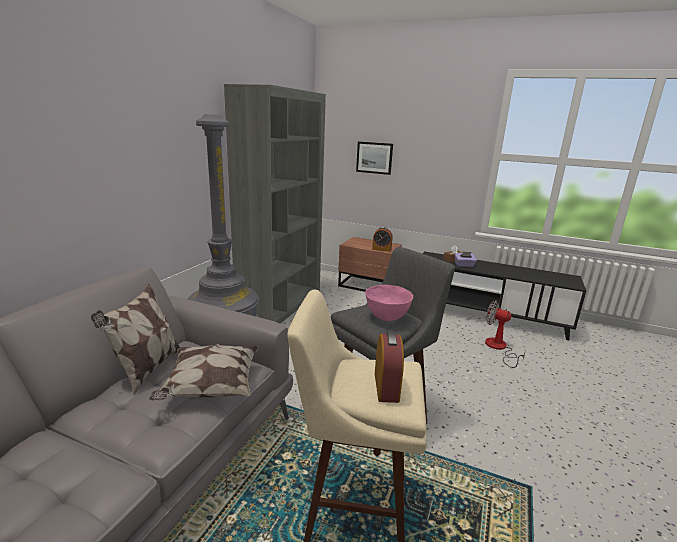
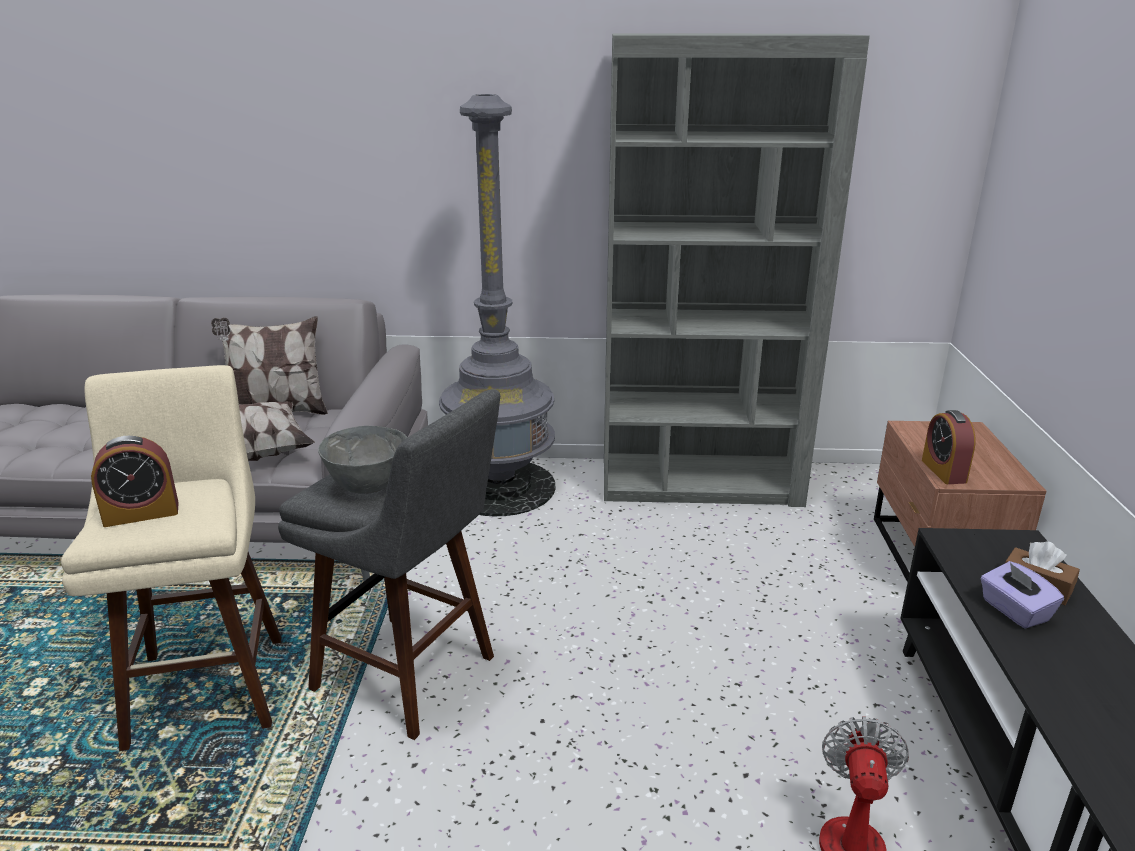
camera: 70 degrees right, 5 degrees up
picture [356,141,393,175] -> none
pink bowl [365,285,413,321] -> grey bowl [318,426,408,494]

